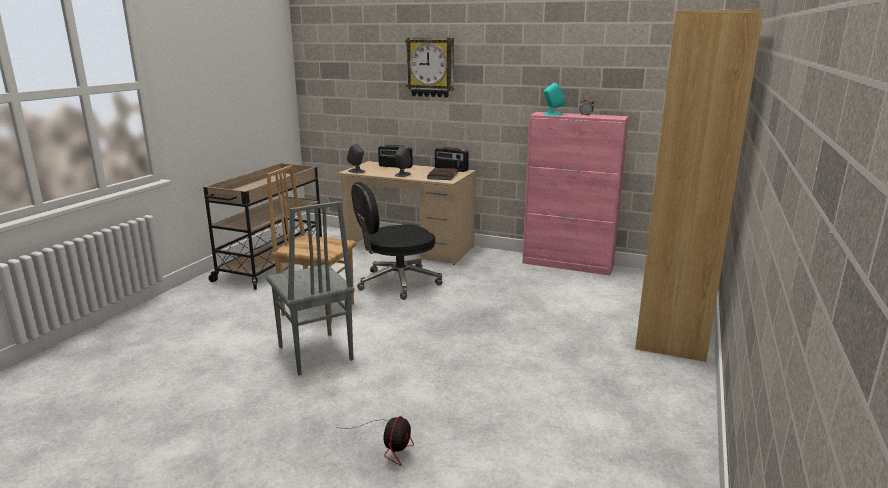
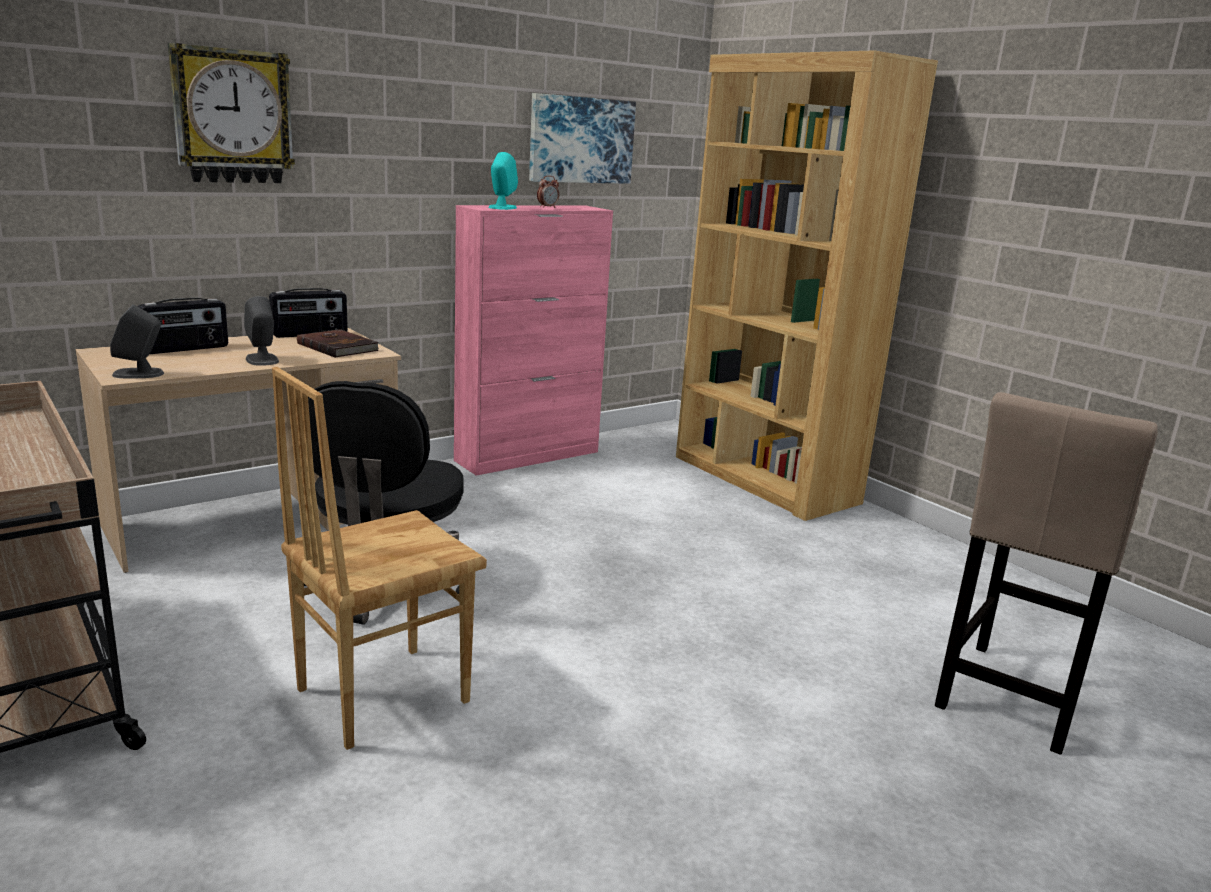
camera: 60 degrees left, 0 degrees up
grey chair [266,201,355,375] -> none
fan [337,416,414,466] -> none
none -> picture [529,93,636,184]
none -> beige stool [935,392,1158,755]

